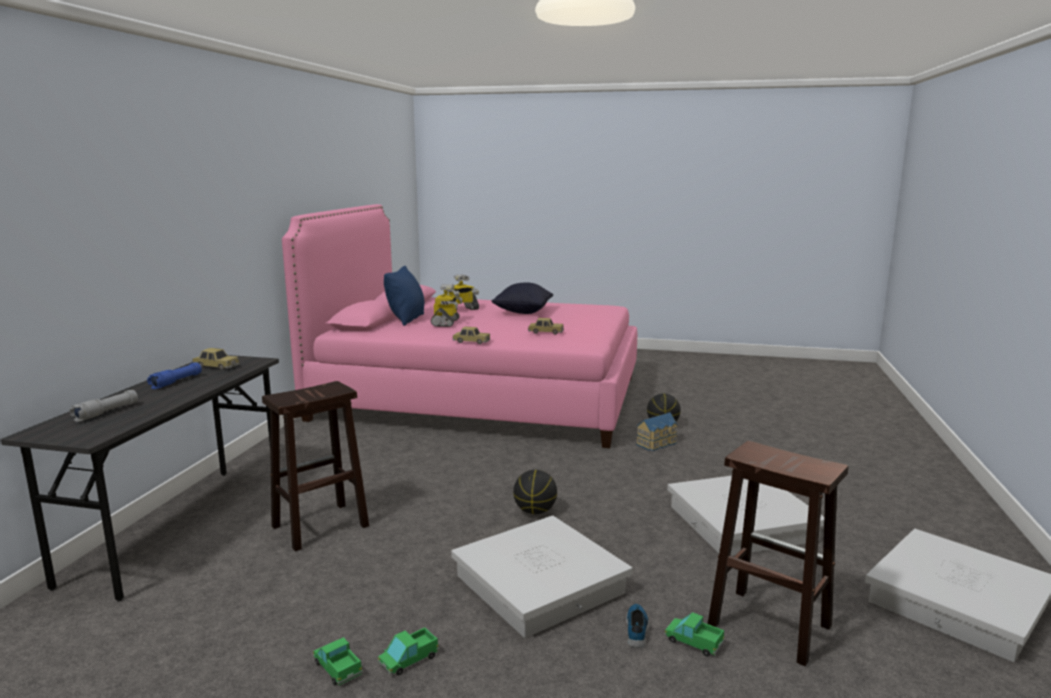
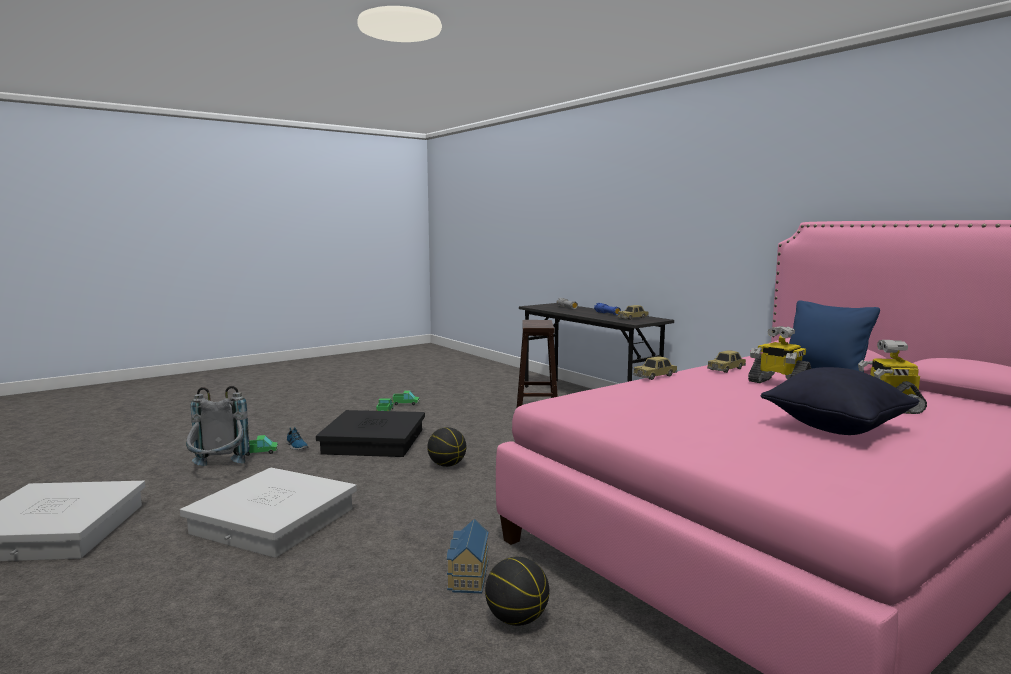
camera: 130 degrees right, 5 degrees down
white storage box [451,516,632,638] -> black storage box [316,410,425,457]
toy car [528,318,564,334] -> toy car moved to [707,350,746,373]
brown stool [708,441,848,666] -> grey backpack [186,386,250,466]

